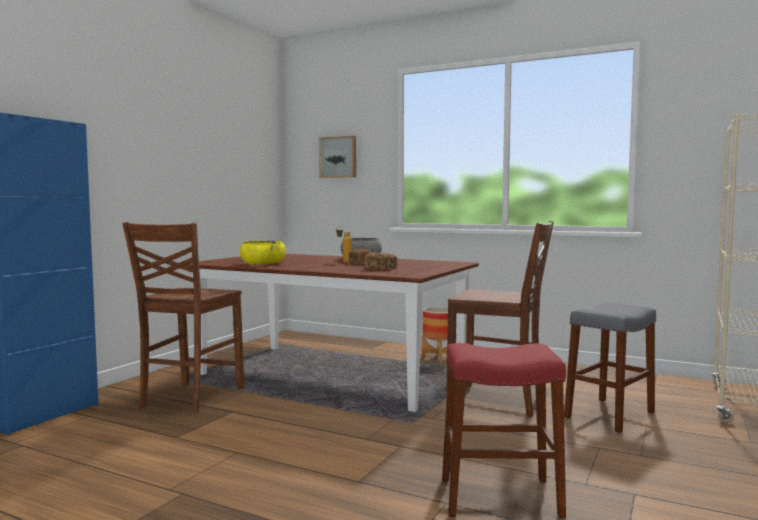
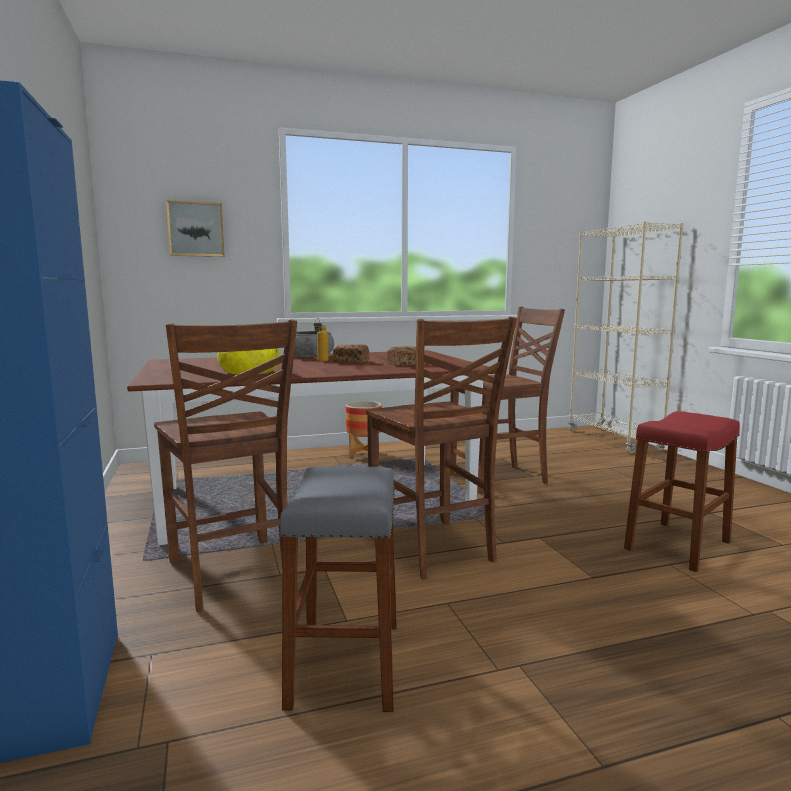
camera: 45 degrees left, 5 degrees up
grey stool [564,303,656,433] -> grey stool moved to [279,466,397,712]
none -> brown chair [366,317,517,580]

